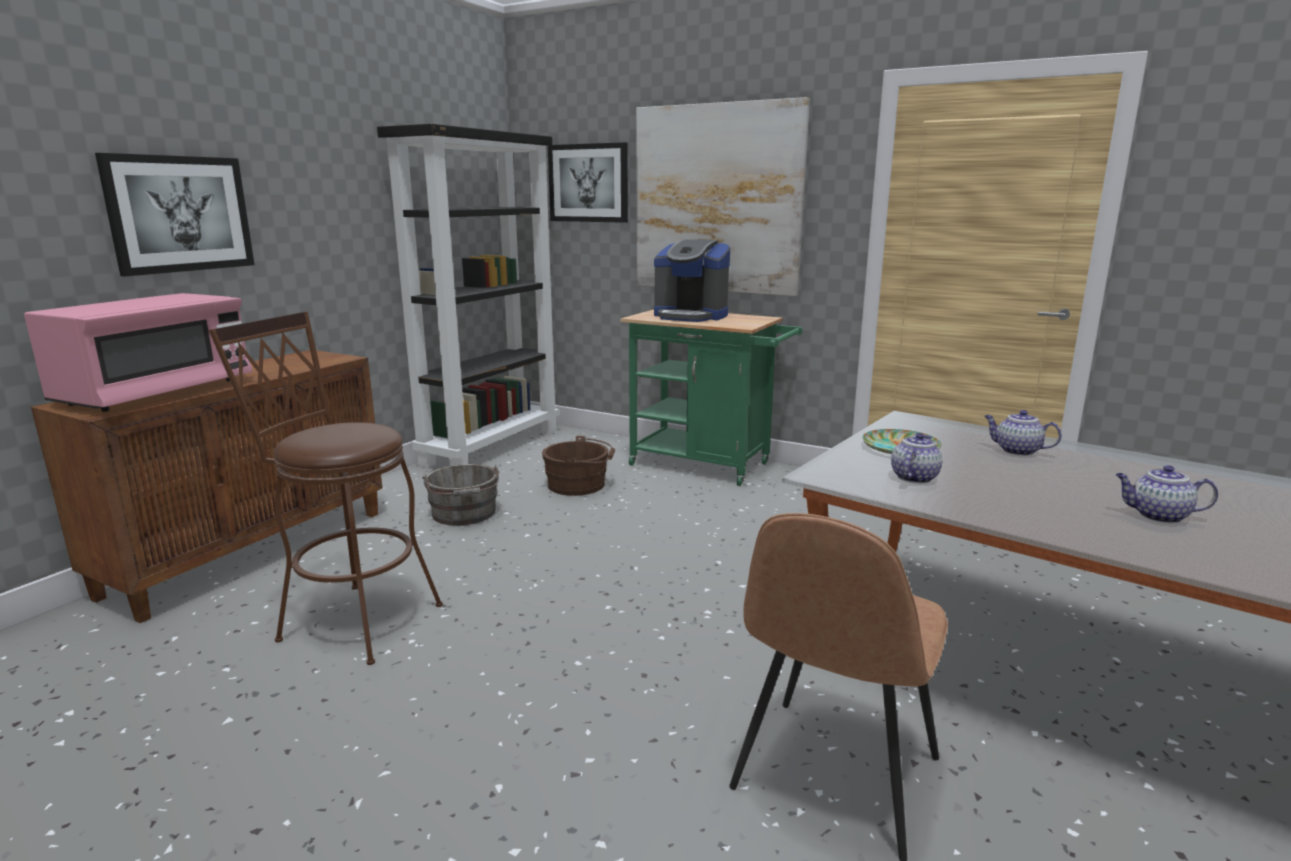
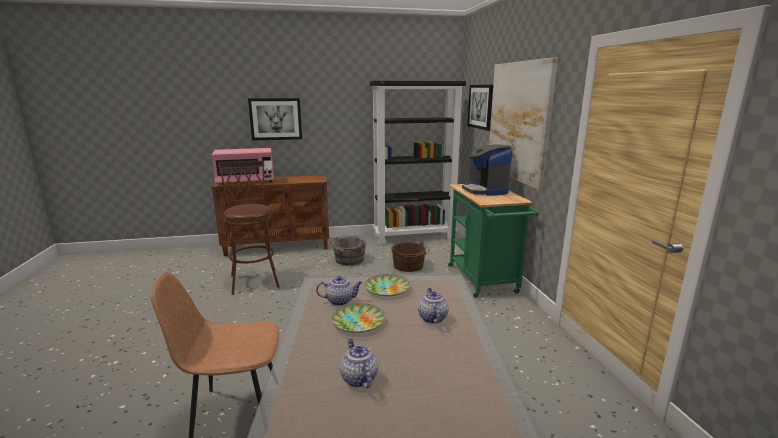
camera: 50 degrees right, 0 degrees up
none -> plate [331,303,385,333]

